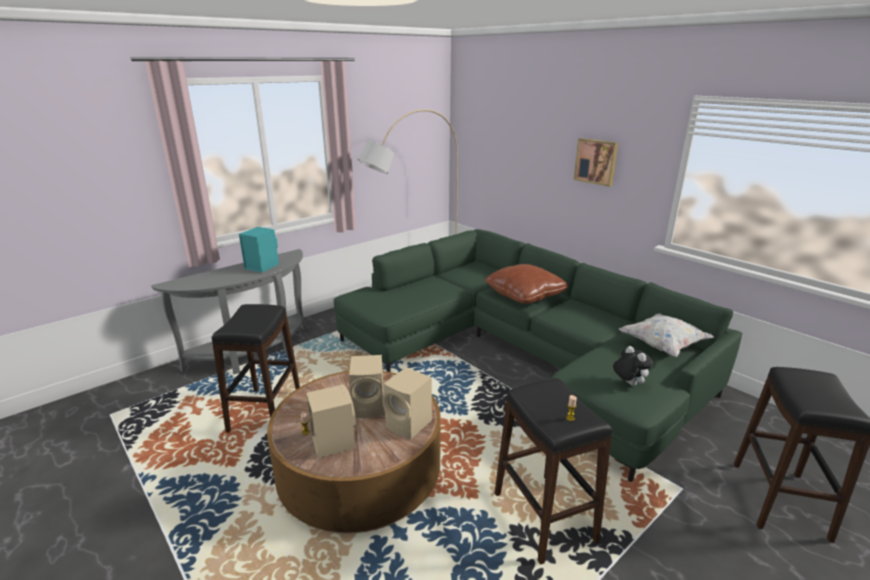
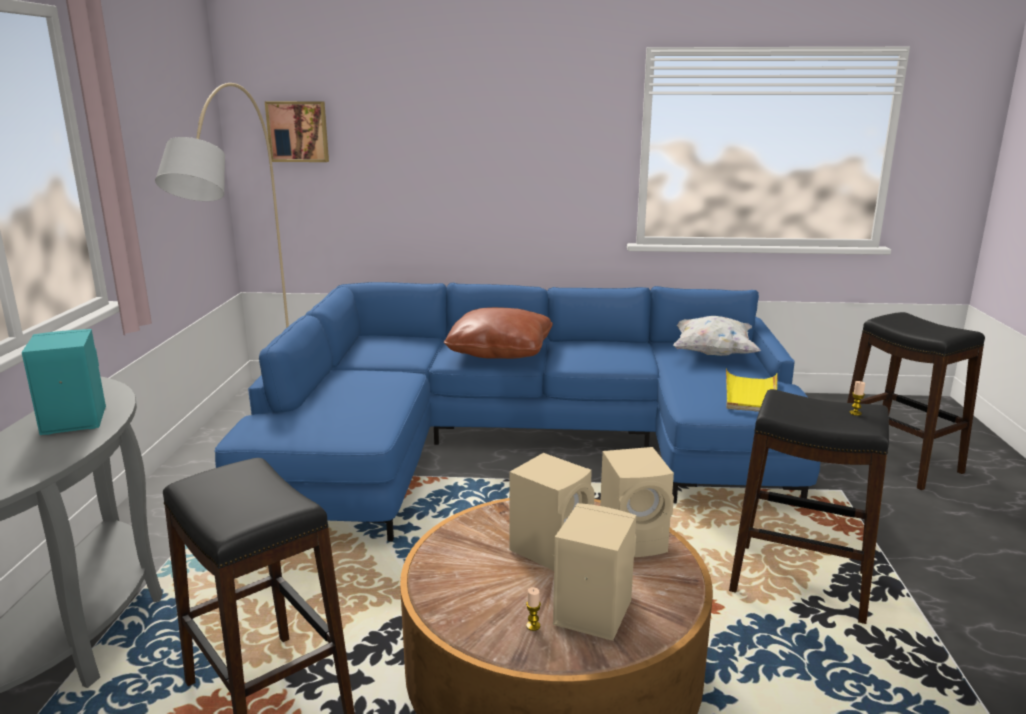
camera: 45 degrees left, 5 degrees down
green sofa [333,229,742,482] -> blue sofa [215,282,820,541]
picture [574,138,618,187] -> picture moved to [265,101,329,162]
plush toy [613,346,653,386] -> yellow tray [726,368,778,412]

